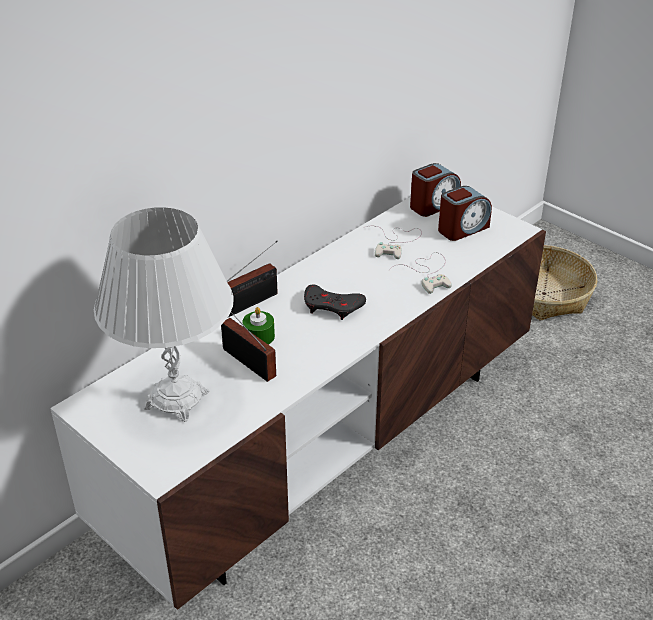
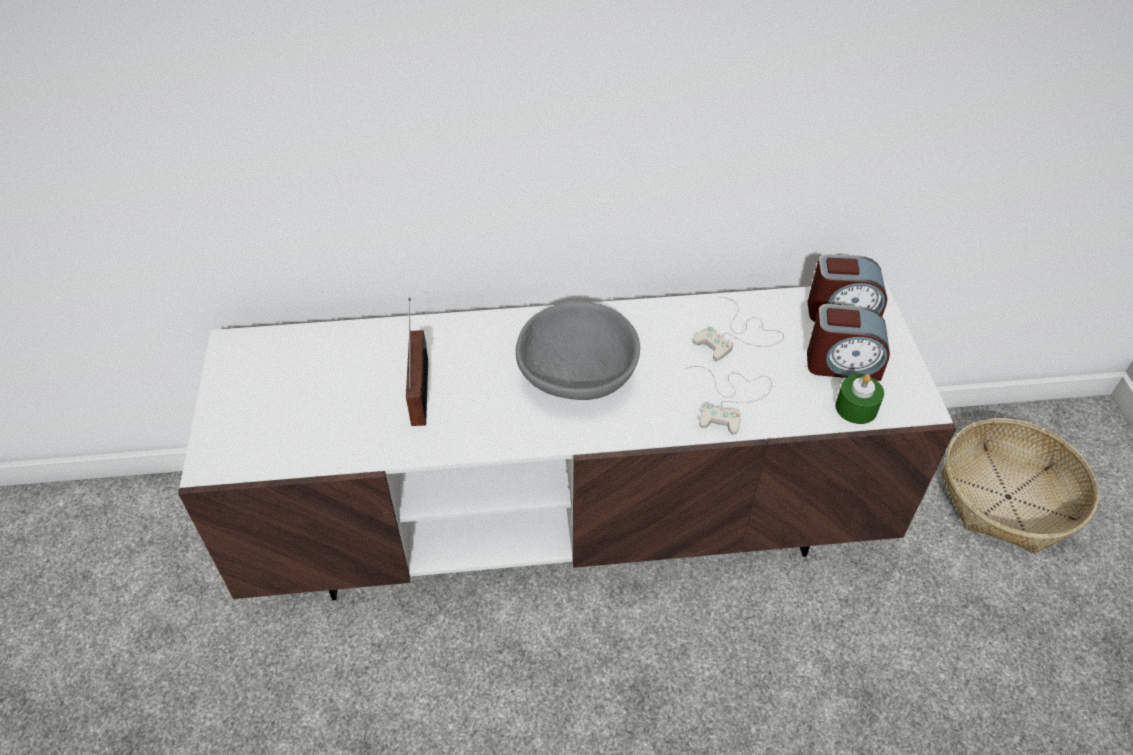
camera: 40 degrees right, 10 degrees up
white table lamp [94,207,234,422] -> none
radio [227,241,278,317] -> none
green candle [243,307,275,345] -> green candle moved to [835,374,884,424]
grey game controller [304,284,366,320] -> grey bowl [516,301,640,400]

